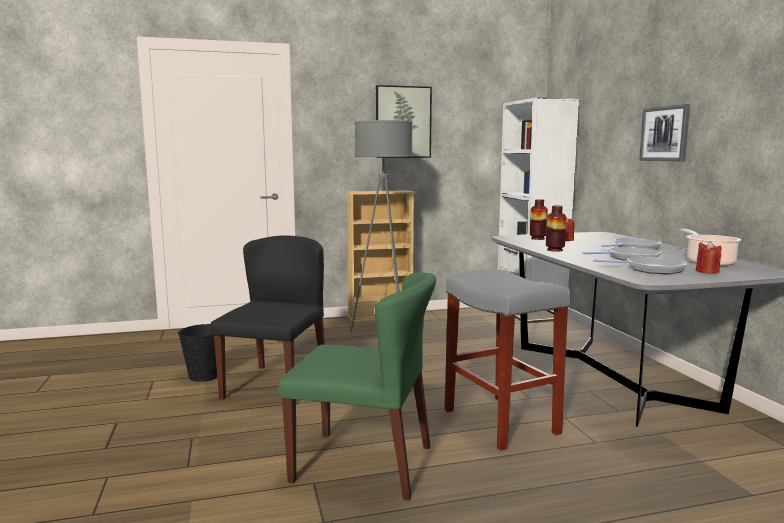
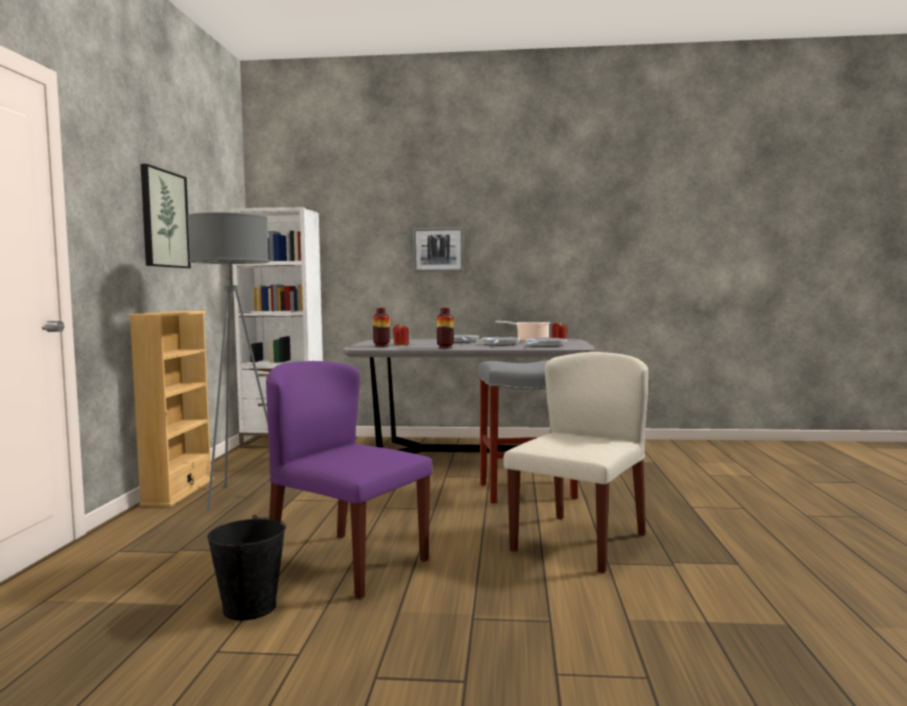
camera: 70 degrees left, 5 degrees down
black chair [210,235,325,400] -> purple chair [266,361,433,599]
green chair [279,272,436,501] -> beige chair [503,352,648,573]

